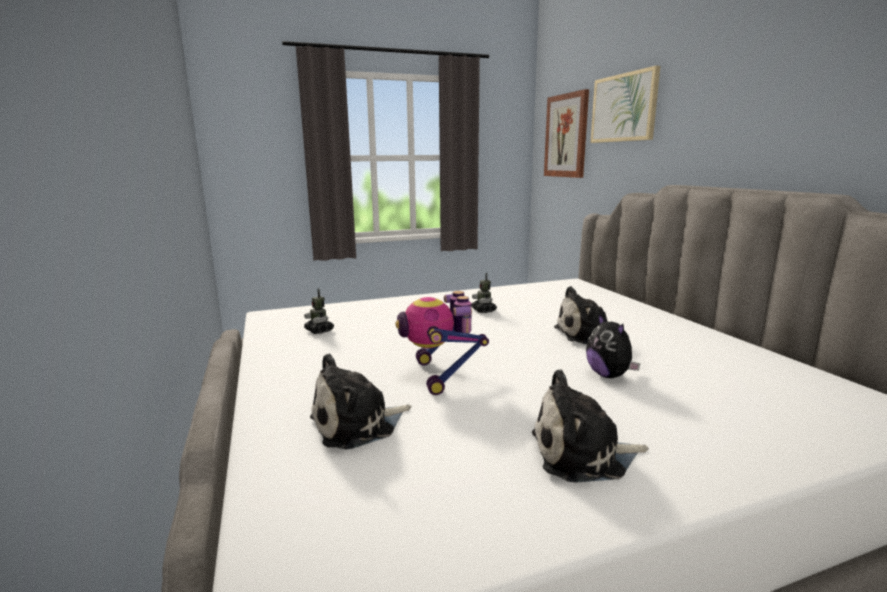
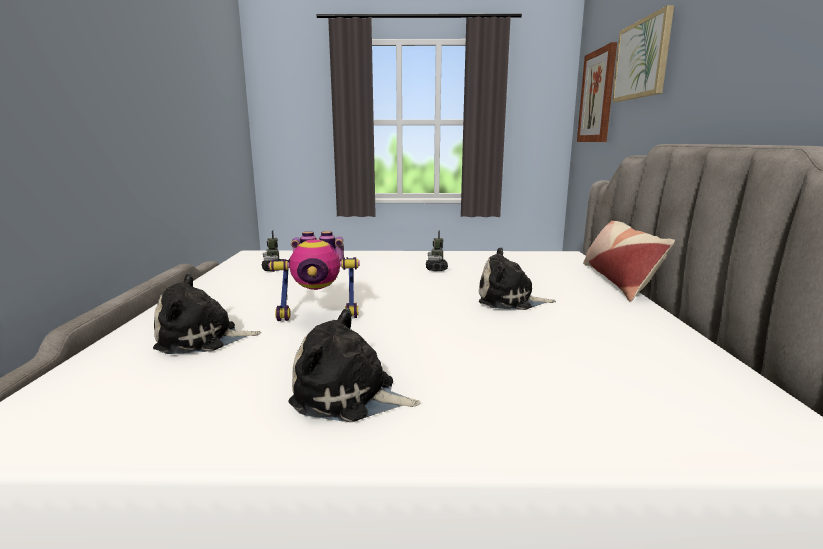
camera: 20 degrees right, 0 degrees up
toy robot [395,291,489,395] -> toy robot turned 105 degrees counterclockwise [269,231,360,321]
plush toy [586,314,640,378] -> none
none -> pillow [583,220,675,302]

